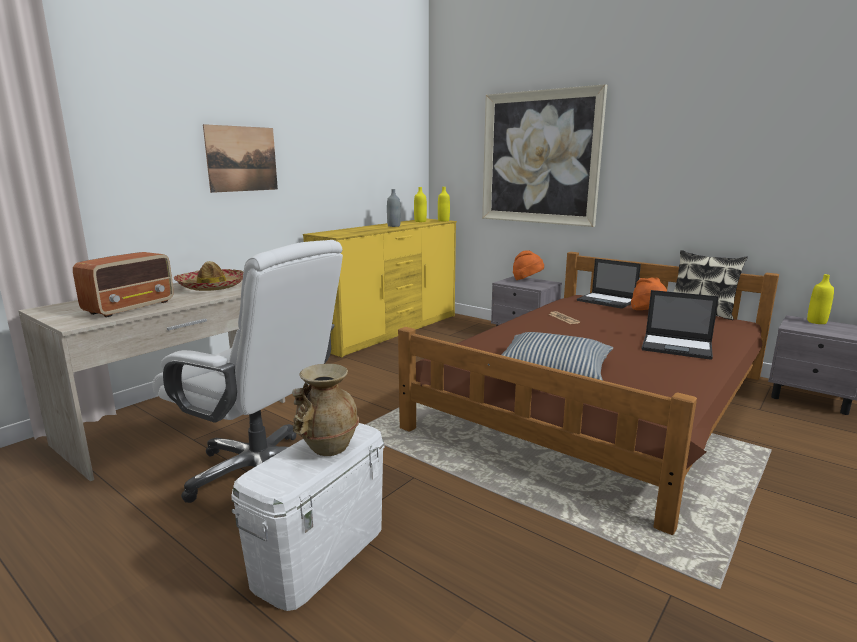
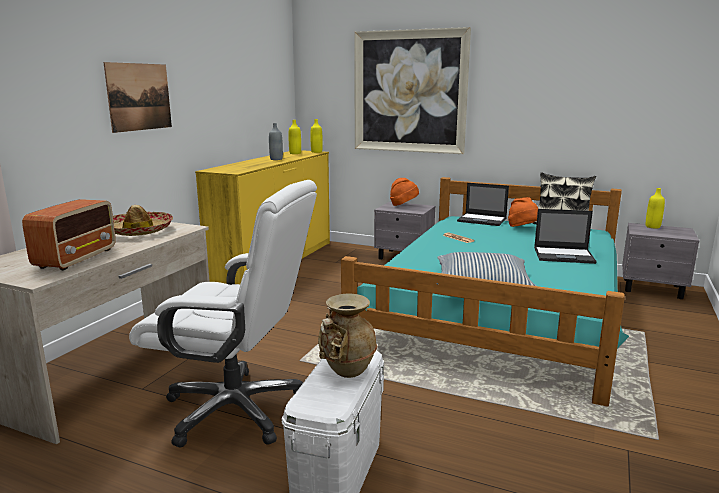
camera: 15 degrees left, 0 degrees up
brown bed [398,252,779,535] -> turquoise bed [341,177,629,407]

